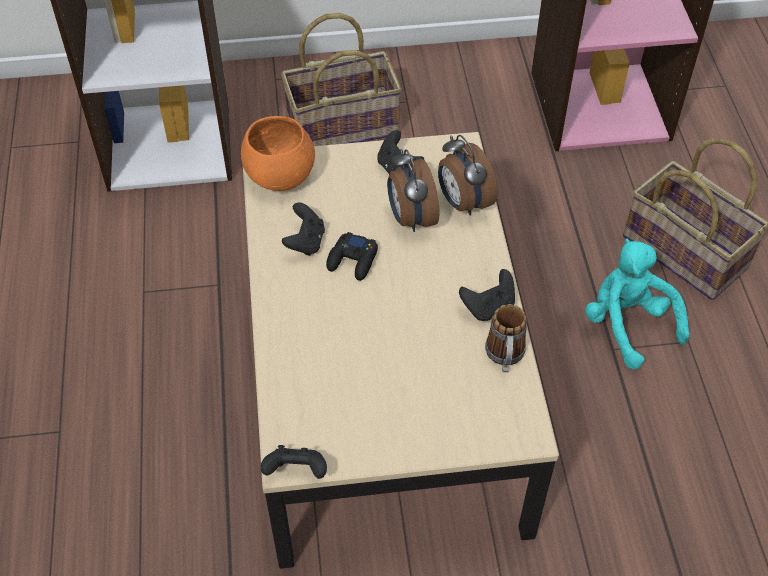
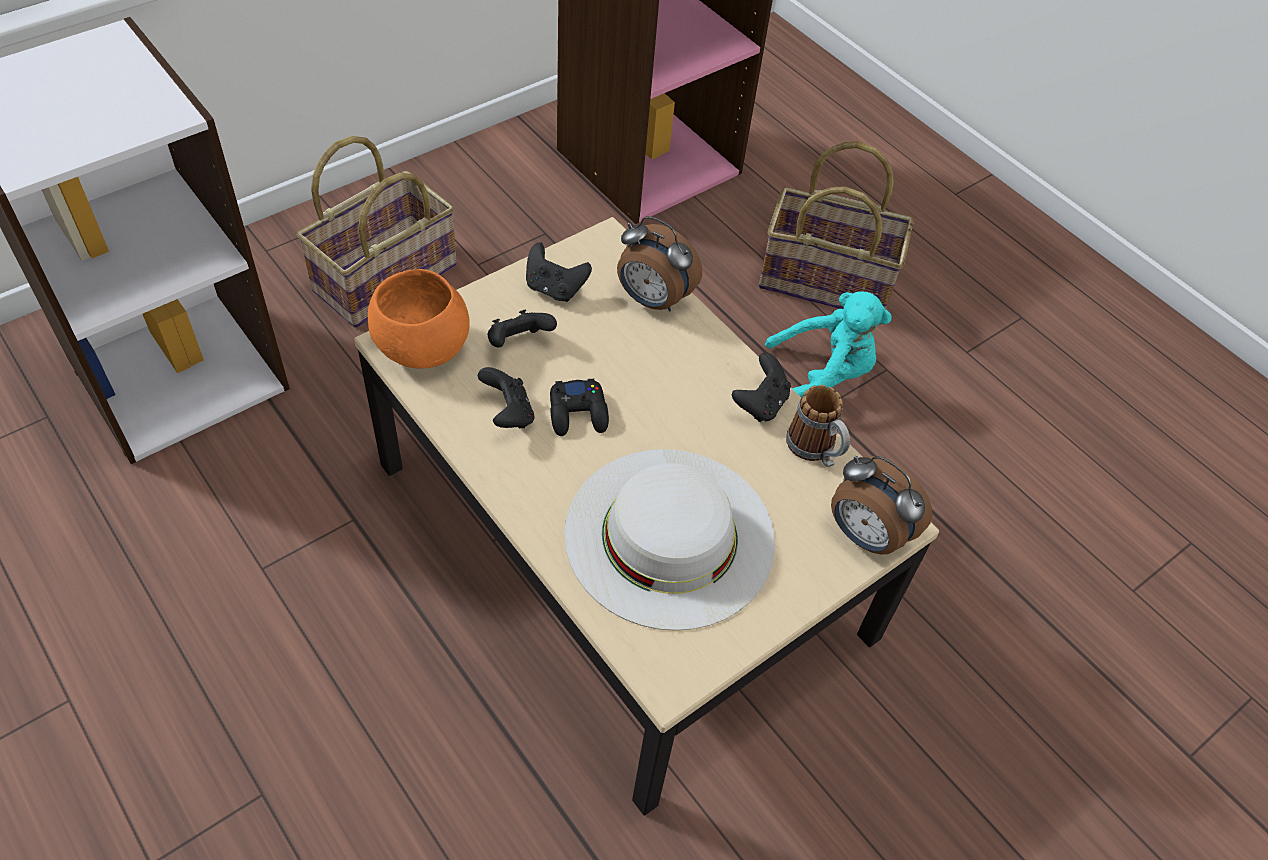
camera: 35 degrees left, 0 degrees up
black game controller [261,445,327,479] -> black game controller moved to [488,310,557,347]
alarm clock [387,149,439,232] -> alarm clock moved to [831,456,932,555]
turquoise plush toy [585,238,690,369] -> turquoise plush toy turned 150 degrees clockwise [765,291,892,398]
none -> white hat [564,449,775,631]

